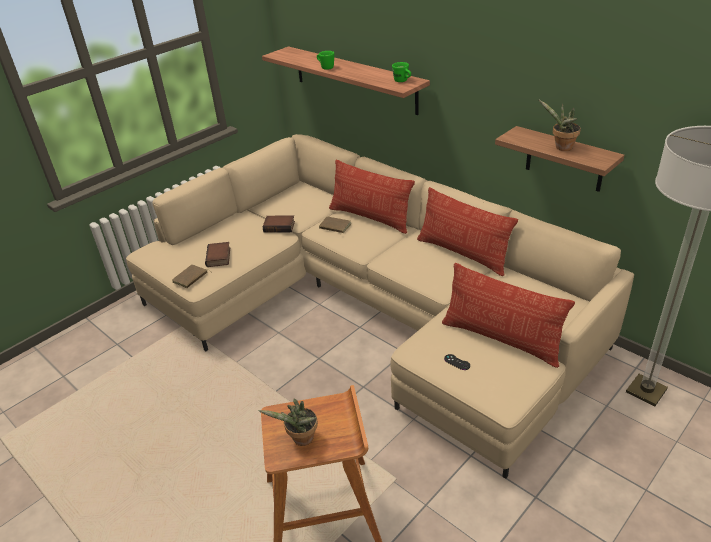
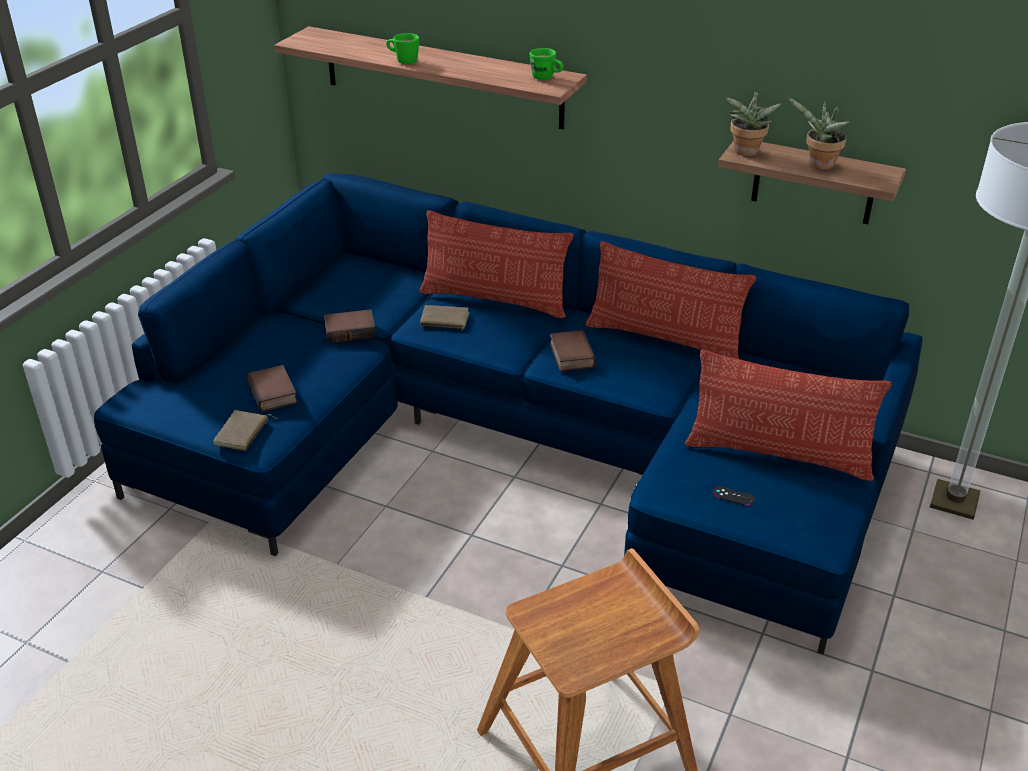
camera: 20 degrees left, 0 degrees up
beige sofa [126,134,634,479] -> blue sofa [94,173,923,654]
potted plant [258,398,318,446] -> potted plant moved to [725,91,782,156]
none -> book [550,330,596,371]

